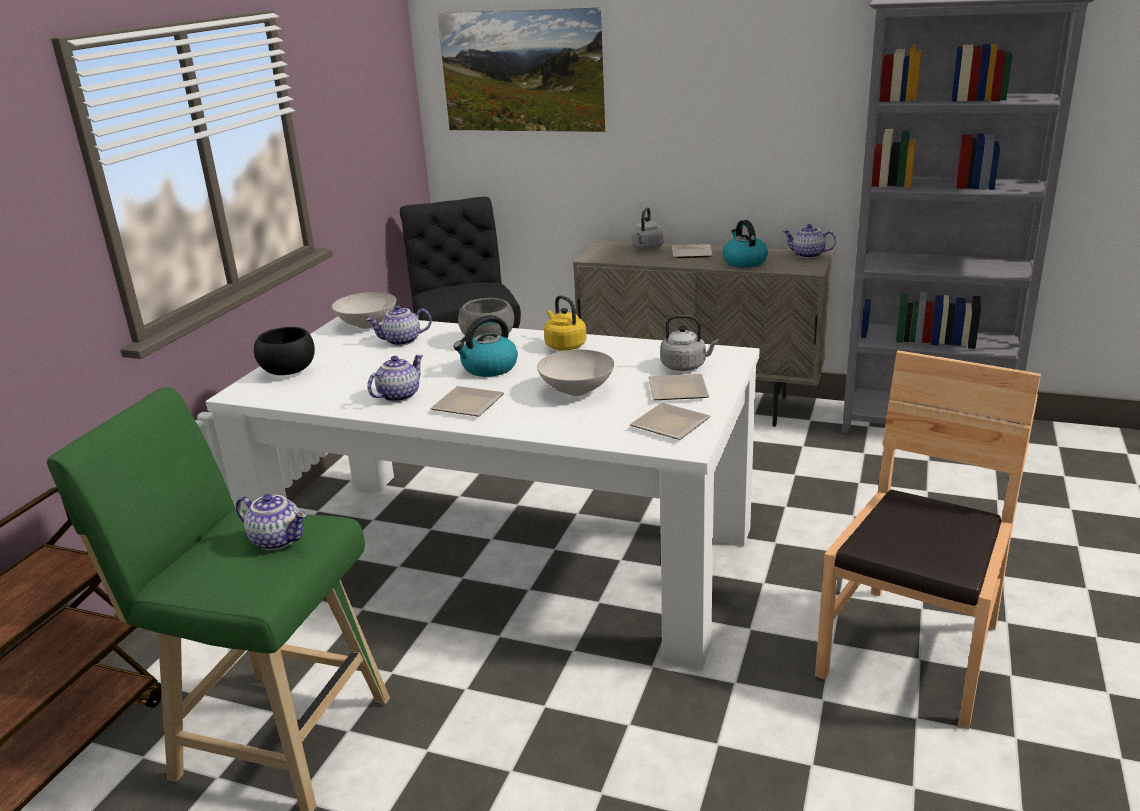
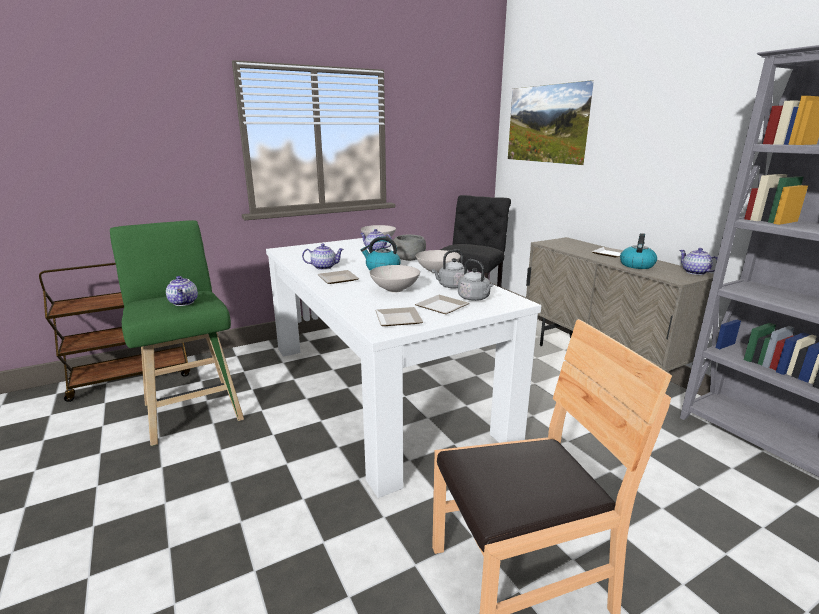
camera: 40 degrees right, 5 degrees down
black bowl [254,327,315,375] -> none
yellow kettle [544,295,587,351] -> white bowl [416,250,461,274]
grey kettle [631,207,664,250] -> grey kettle moved to [432,249,469,289]

